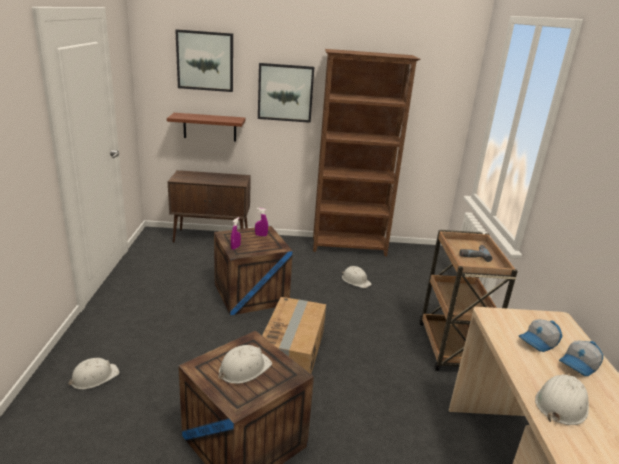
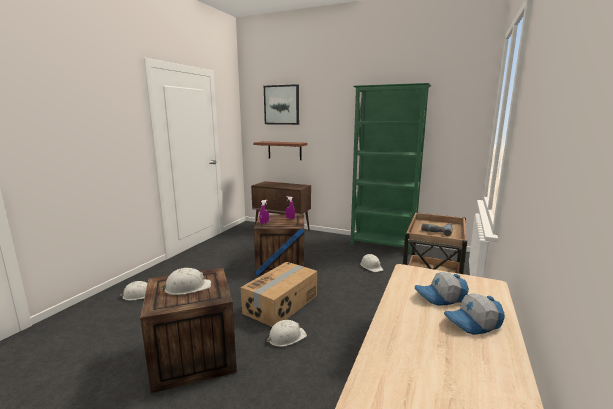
camera: 25 degrees right, 10 degrees down
picture [258,63,314,123] -> none
brown bookcase [313,49,420,256] -> green bookcase [350,83,431,254]
white hard hat [535,374,589,425] -> white hard hat moved to [267,320,307,347]

